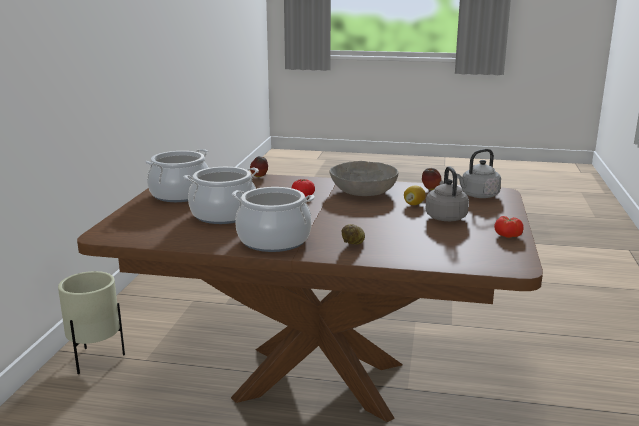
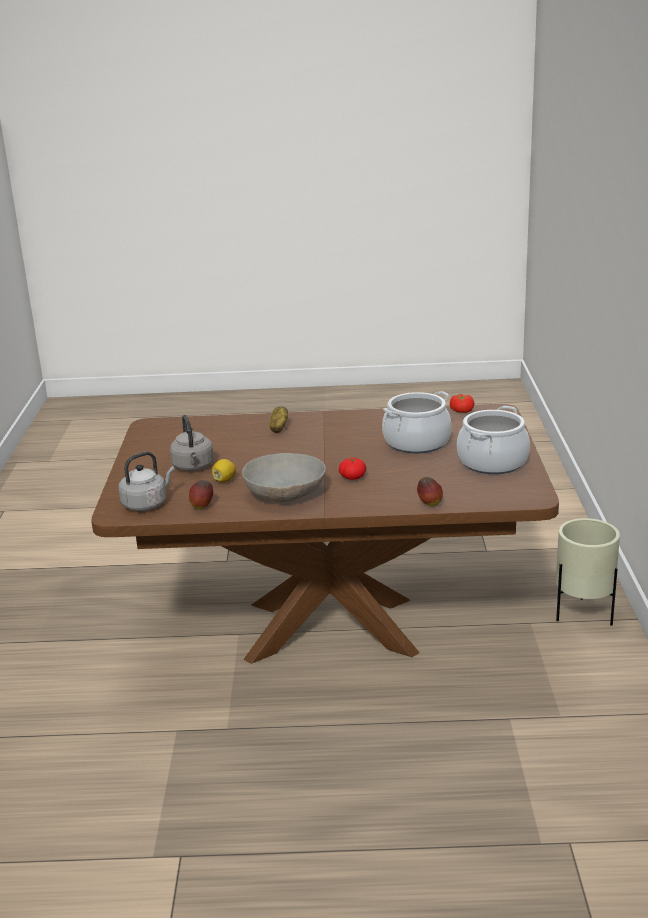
camera: 170 degrees right, 5 degrees up
cooking pot [232,187,315,252] -> none
tomato [494,216,524,238] -> tomato moved to [450,394,474,413]

